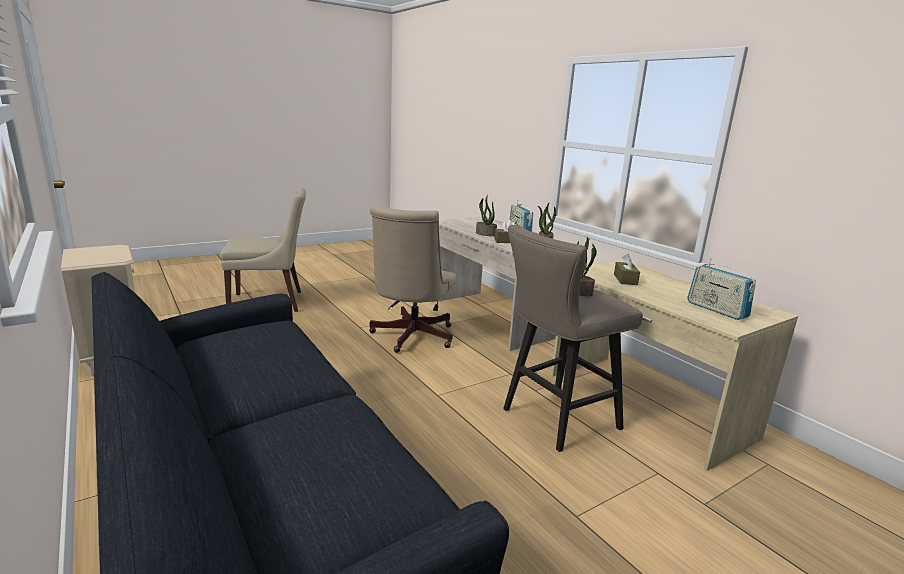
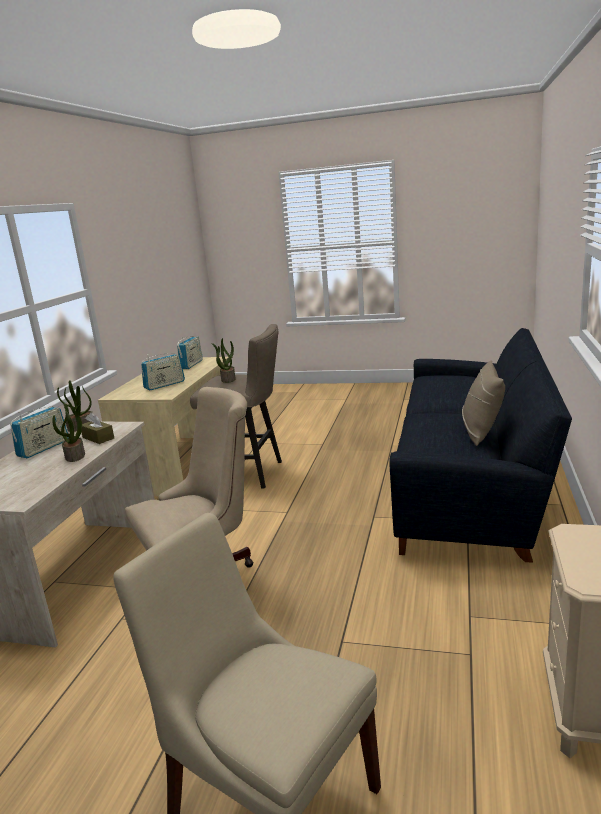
camera: 130 degrees left, 0 degrees up
brown tissue box [614,254,640,285] -> radio [141,354,185,390]
none -> beige pillow [462,360,505,446]

